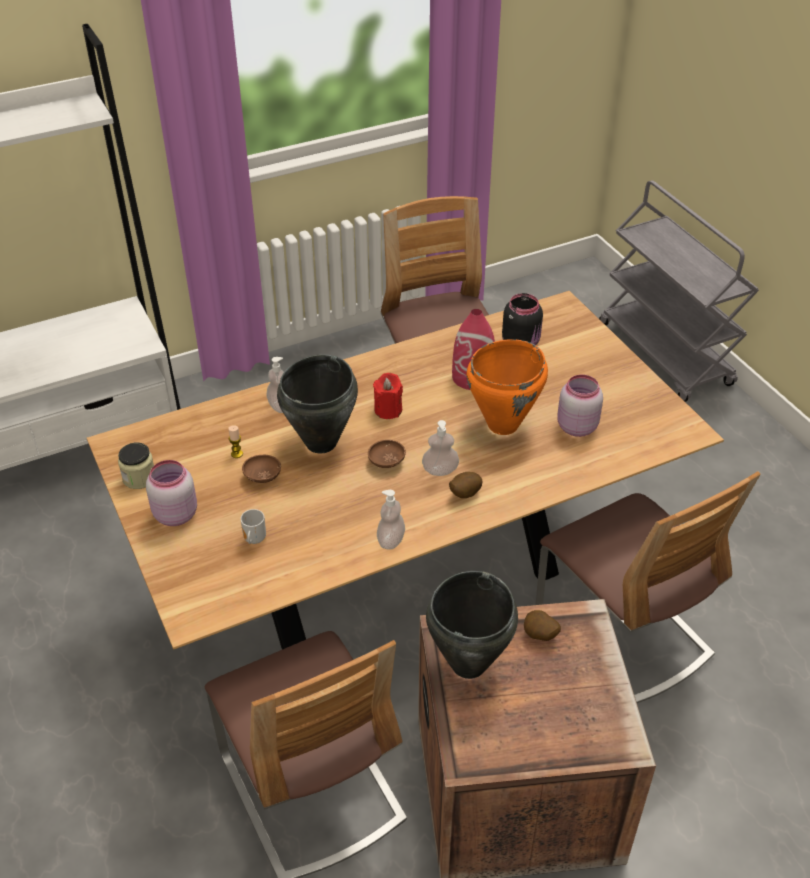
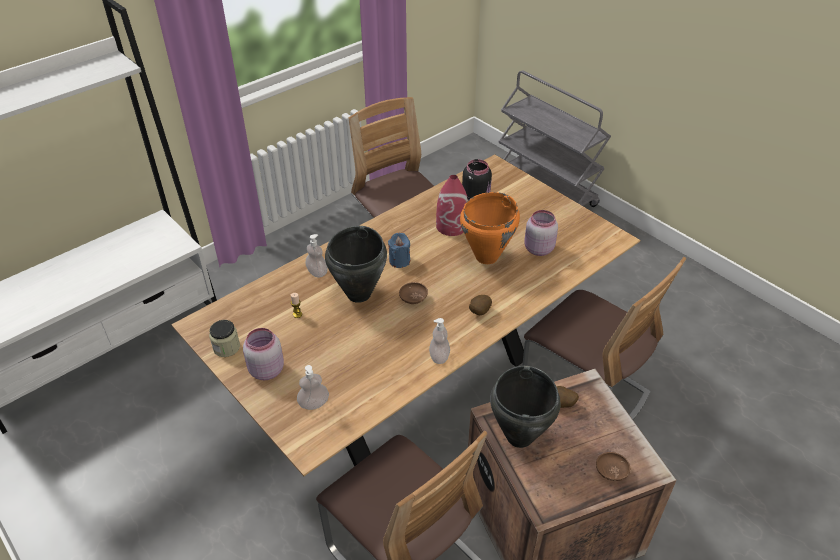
camera: 15 degrees left, 0 degrees up
mug [240,509,266,544] -> none
brown bowl [242,455,281,483] -> brown bowl moved to [596,452,630,481]
red candle [373,373,403,419] -> blue candle [388,233,410,268]
soap dispenser [422,420,459,476] -> soap dispenser moved to [297,365,329,410]

